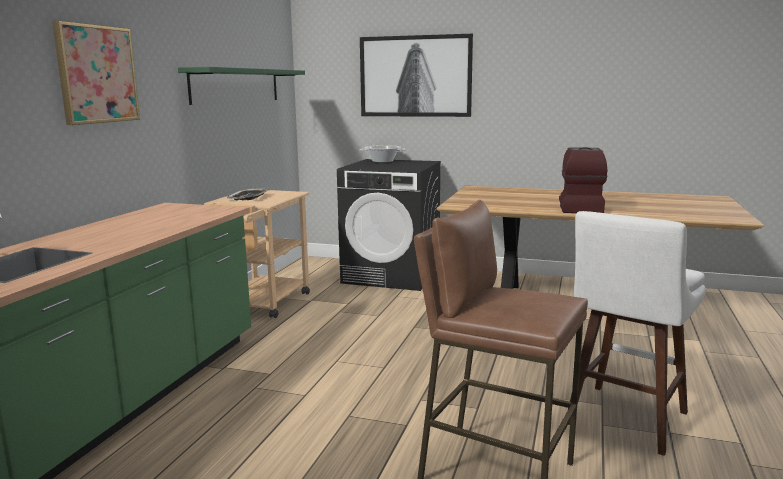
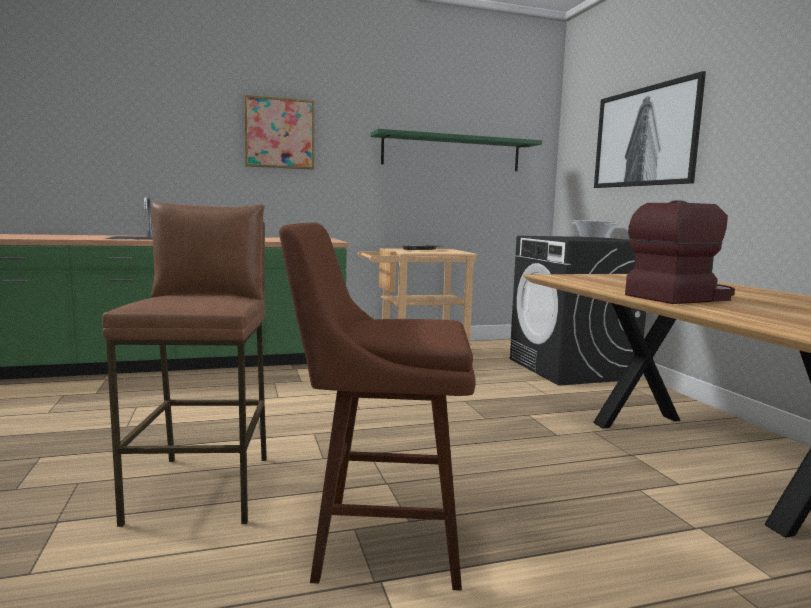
camera: 55 degrees right, 5 degrees down
white stool [568,211,706,456] -> brown stool [279,222,476,591]

